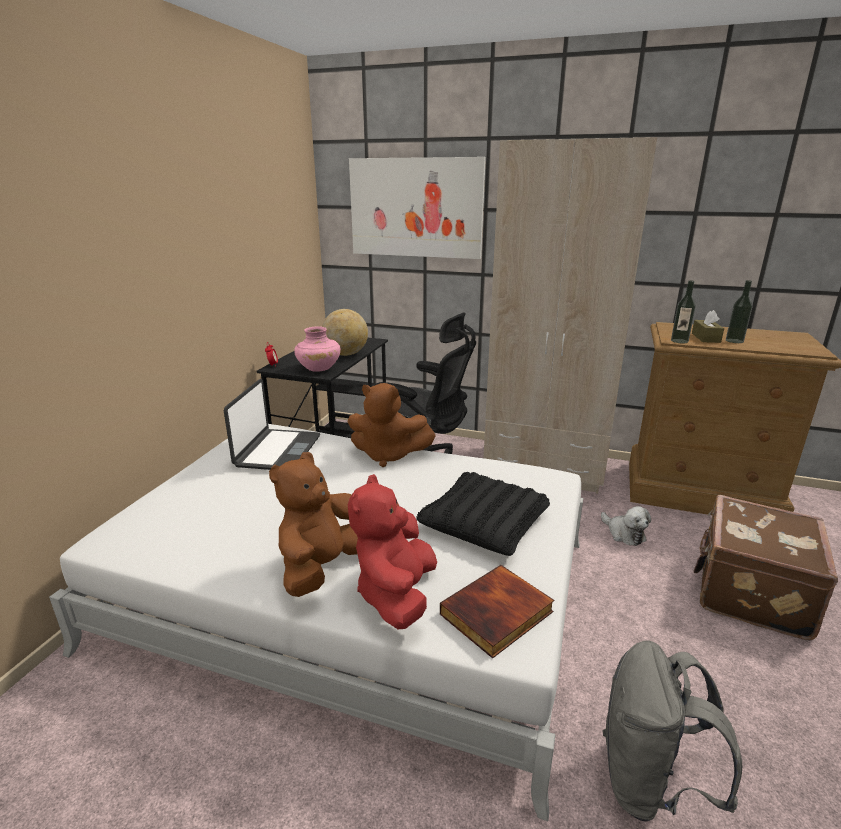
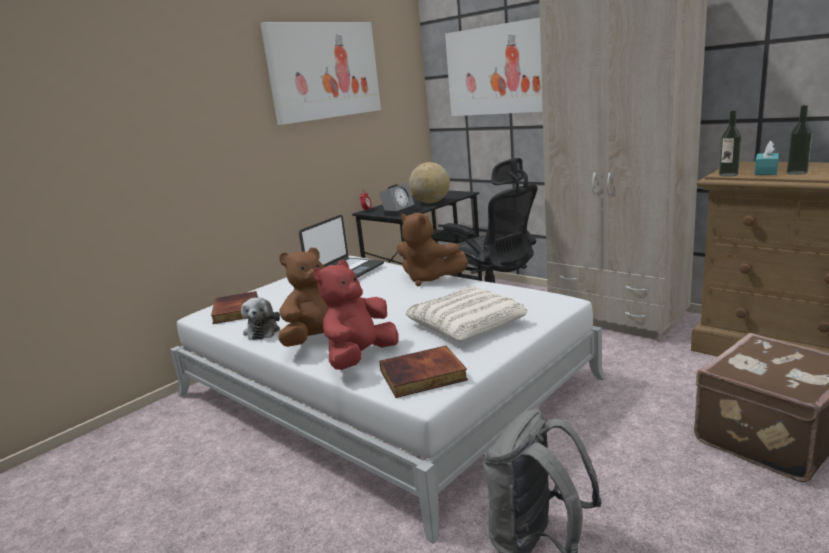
camera: 25 degrees right, 5 degrees down
pink vase [294,327,341,372] -> alarm clock [379,183,416,217]
black pillow [416,472,550,556] -> beige pillow [406,286,528,342]
plush toy [601,506,651,546] -> plush toy moved to [241,298,280,340]
brown tissue box [692,310,724,343] -> turquoise tissue box [754,140,779,175]
none -> book [211,291,258,324]
none -> picture [260,22,381,125]

